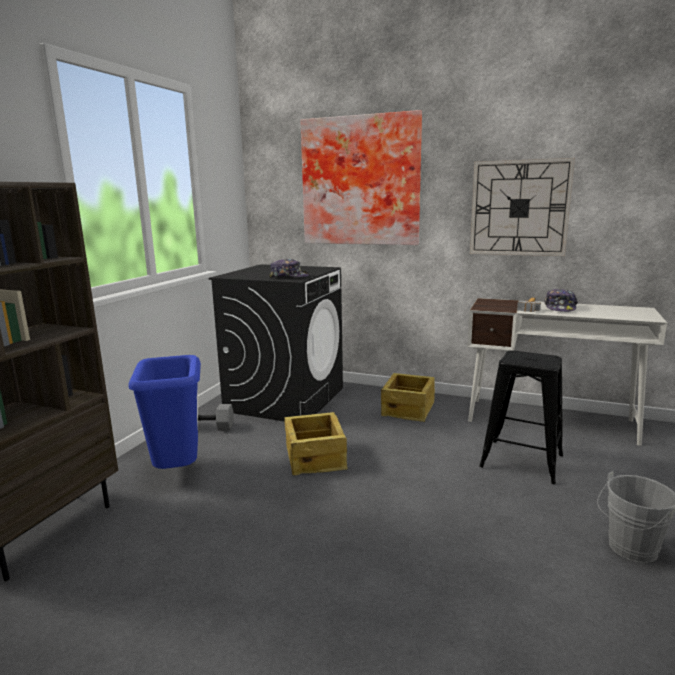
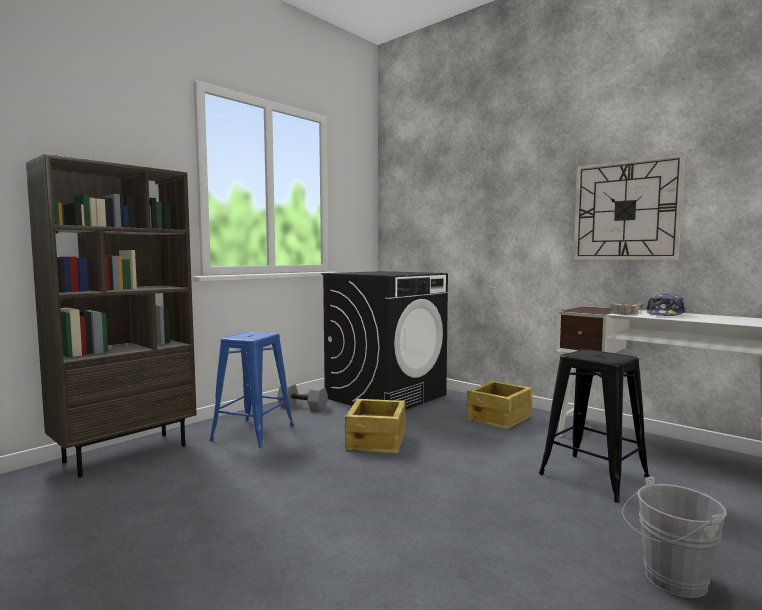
camera: 20 degrees right, 10 degrees down
blue trash can [129,355,201,469] -> blue stool [209,332,294,448]
cap [269,259,309,278] -> none
picture [301,110,422,245] -> none

